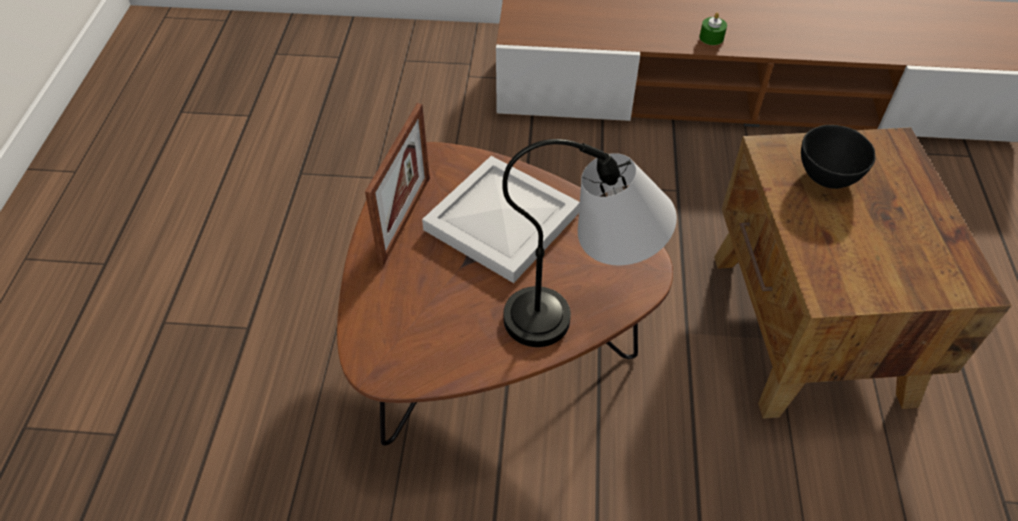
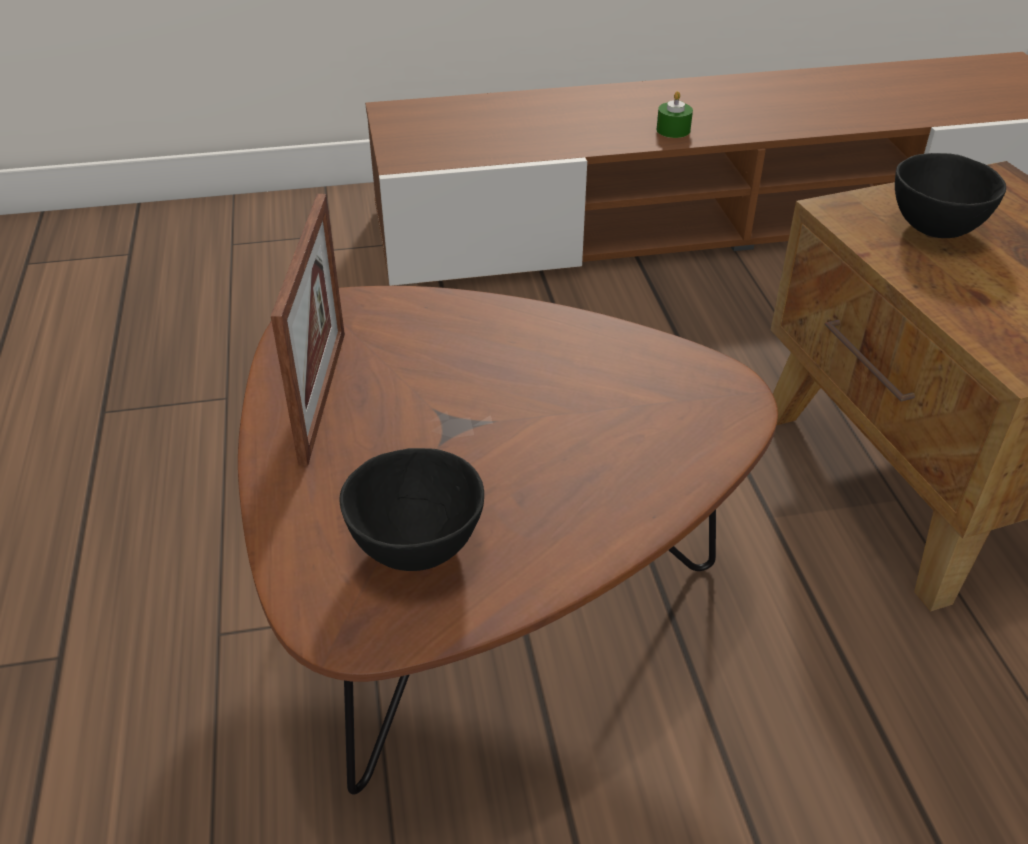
camera: 15 degrees left, 10 degrees down
white tray [422,156,580,283] -> none
table lamp [502,139,677,347] -> none
none -> black bowl [340,448,484,571]

